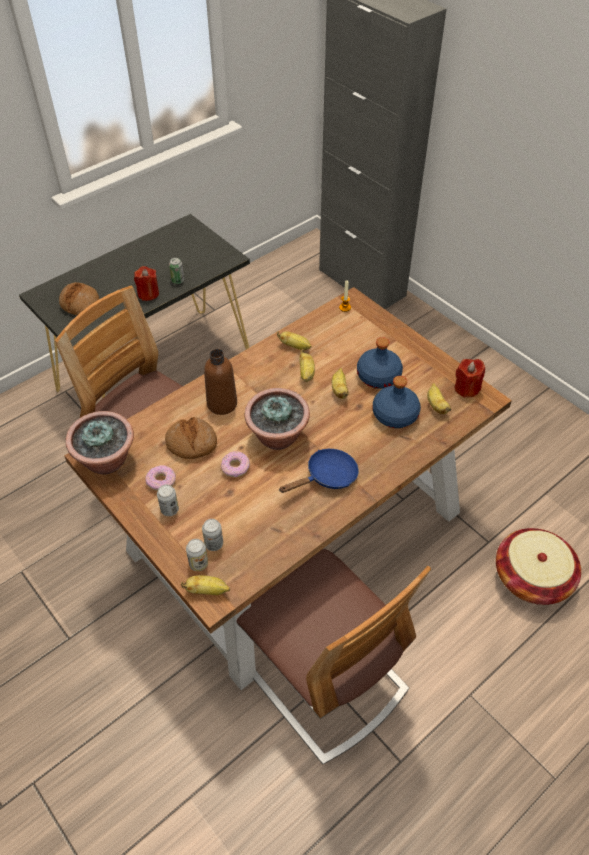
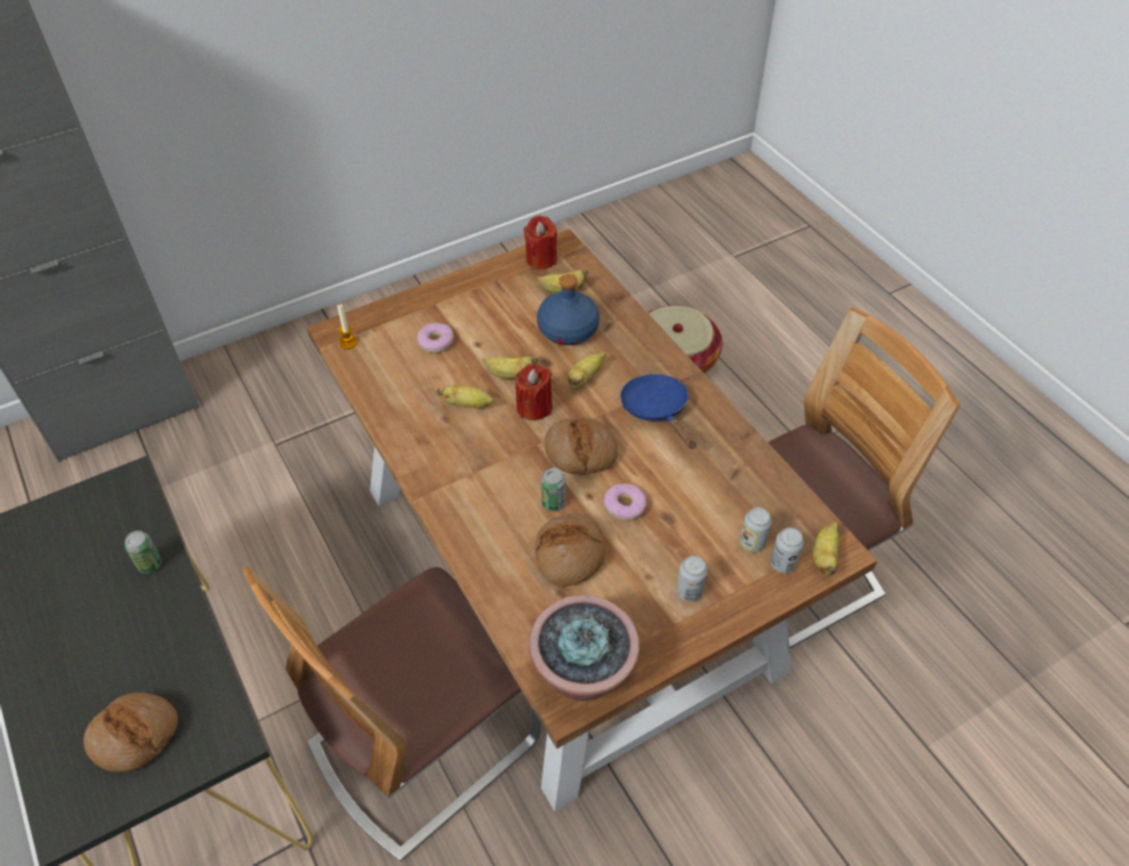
camera: 80 degrees left, 0 degrees up
red candle [134,266,159,301] -> red candle moved to [515,364,552,420]
donut [145,465,176,491] -> donut moved to [417,323,454,353]
brown bottle [204,349,237,415] -> none
potted plant [244,388,310,450] -> bread [545,417,617,475]
banana [277,332,312,350] -> banana moved to [568,352,606,388]
blue bottle [357,337,403,389] -> none
none -> can [541,468,566,512]

